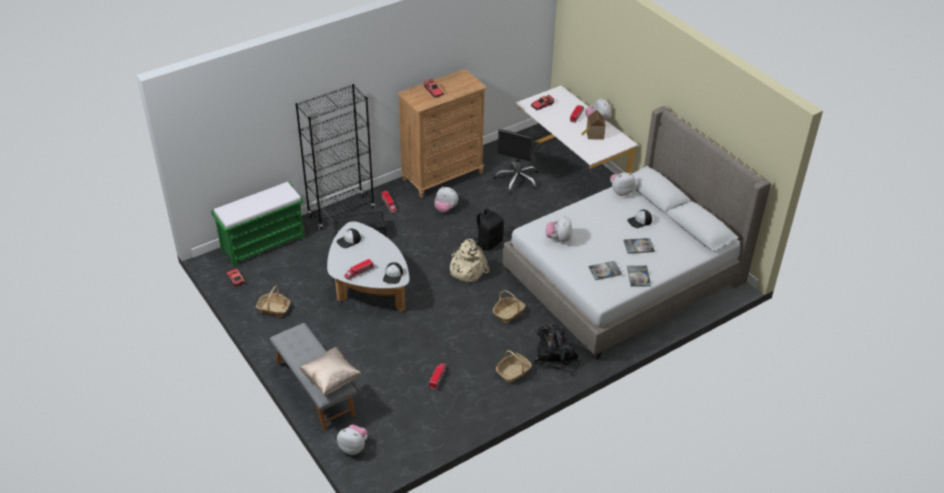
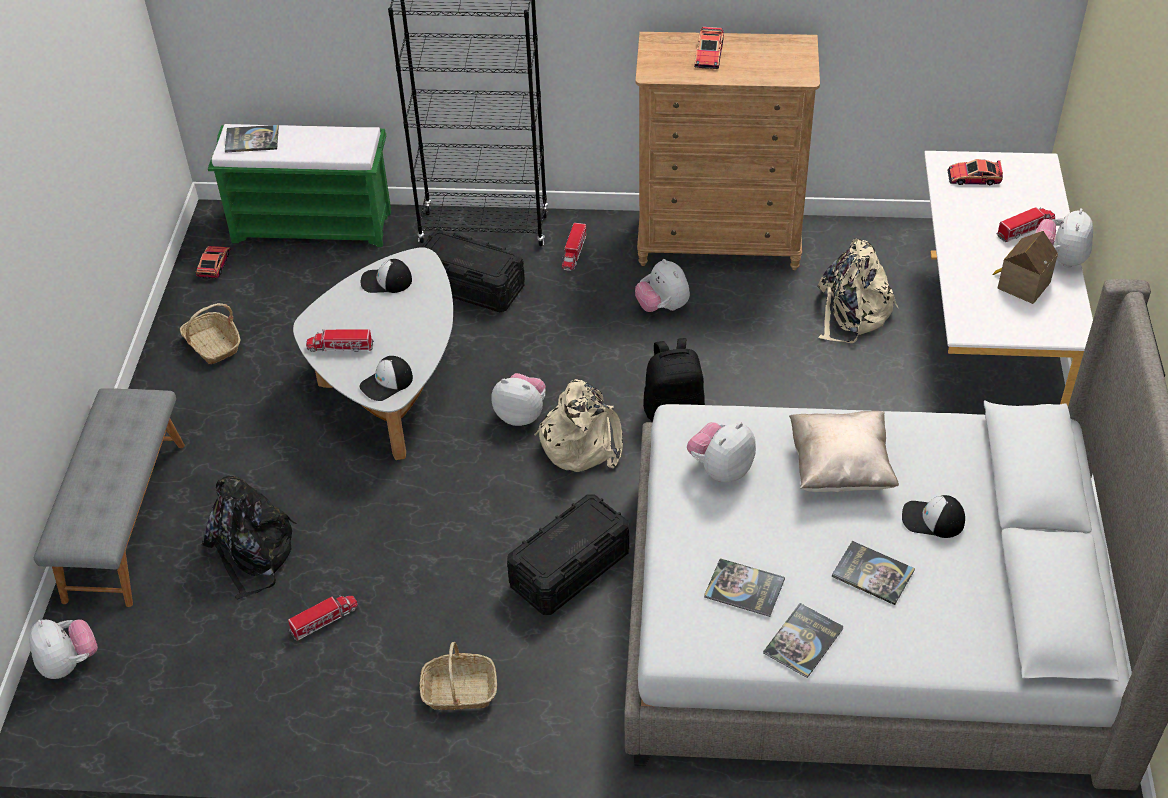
camera: 40 degrees right, 5 degrees up
beige pillow [298,347,361,395] -> beige pillow moved to [789,411,899,492]
black office chair [493,129,540,194] -> beige backpack [817,239,899,343]
basket [493,290,526,323] -> black storage box [507,495,629,615]
black backpack [533,325,580,376] -> black backpack moved to [201,476,297,600]
plush toy [610,173,636,196] -> plush toy moved to [492,373,546,426]
none -> book [225,125,279,153]

